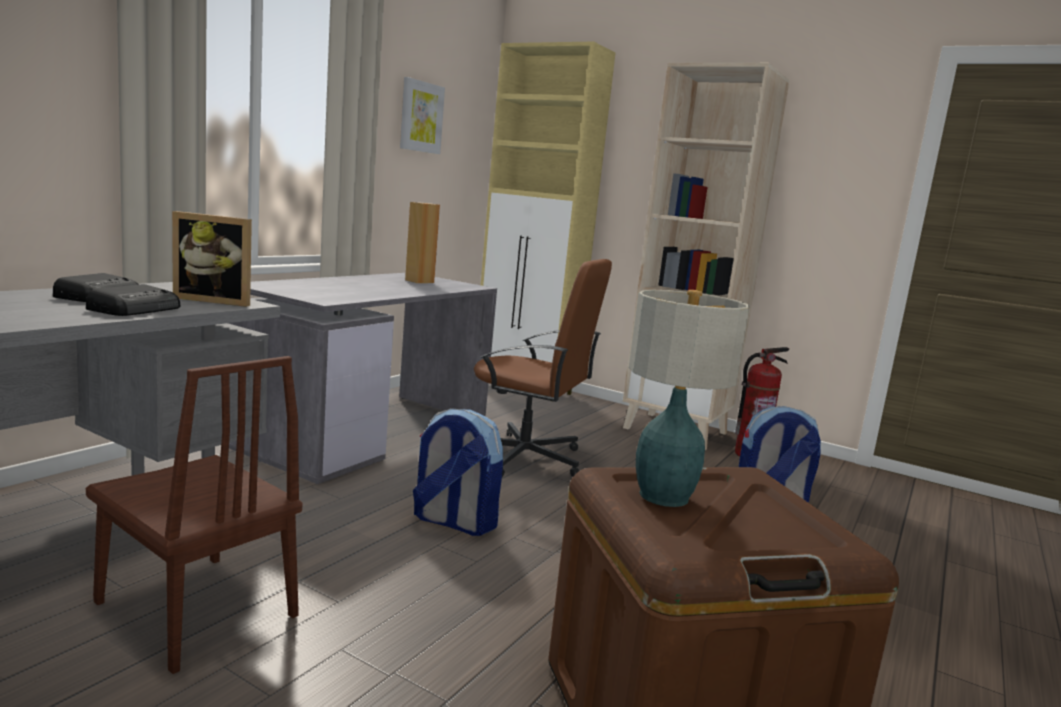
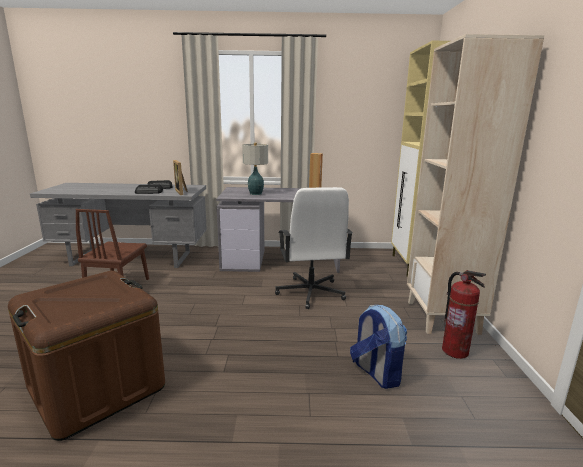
camera: 60 degrees right, 5 degrees up
picture [400,77,445,154] -> none
backpack [413,408,503,536] -> none
brown office chair [474,259,612,477] -> white office chair [275,187,353,309]
table lamp [629,290,750,507] -> table lamp moved to [242,143,268,195]

